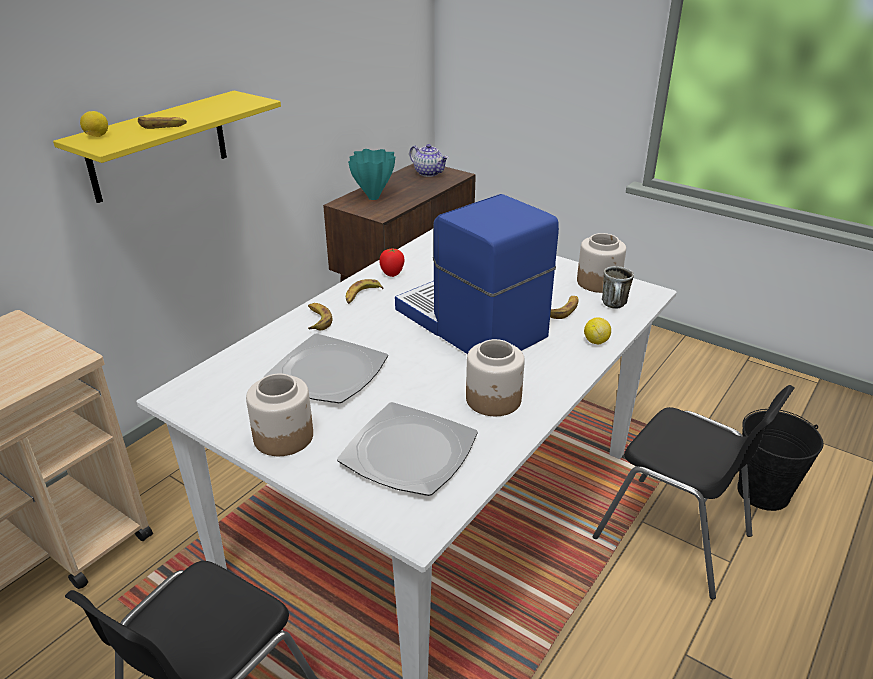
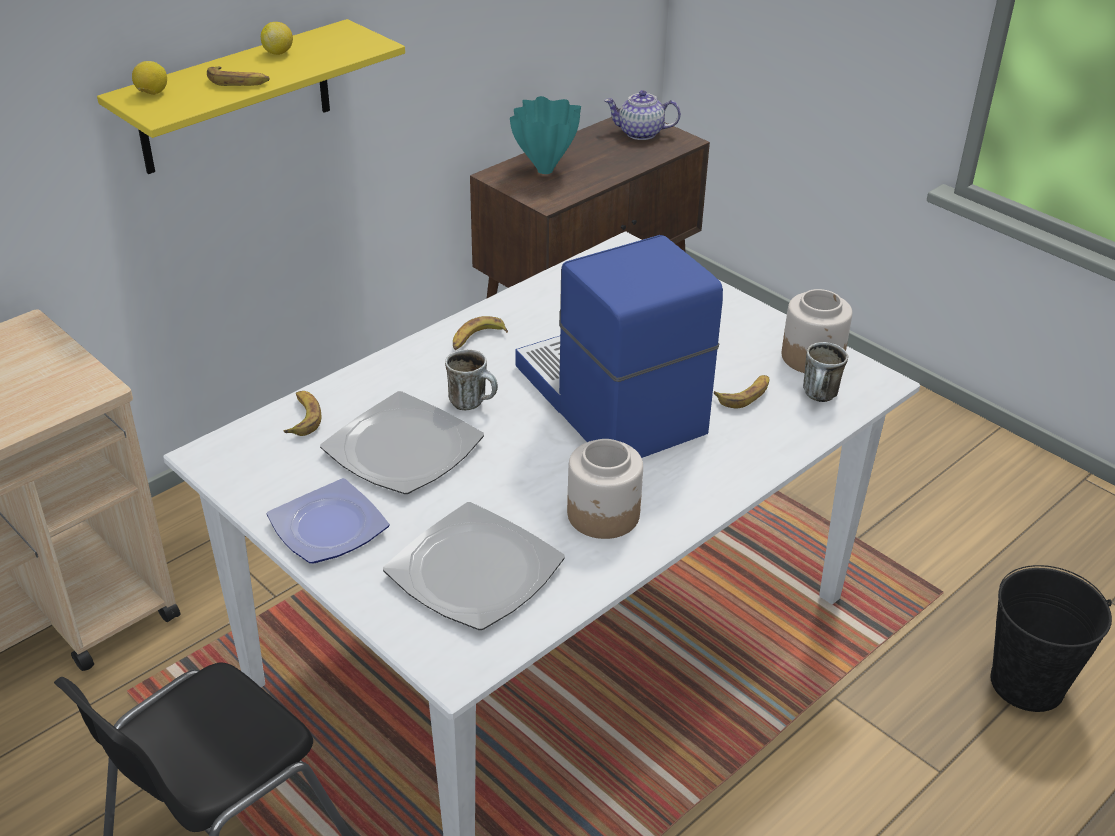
camera: 10 degrees right, 5 degrees up
jar [246,374,313,456] -> plate [267,478,389,564]
banana [308,303,332,330] -> banana moved to [283,391,321,436]
tomato [379,248,405,277] -> none
teapot [409,144,449,177] -> teapot turned 135 degrees clockwise [604,90,681,140]
lemon [584,317,611,344] -> lemon moved to [261,22,293,55]
black chair [593,385,794,599] -> none
none -> mug [445,349,498,410]

